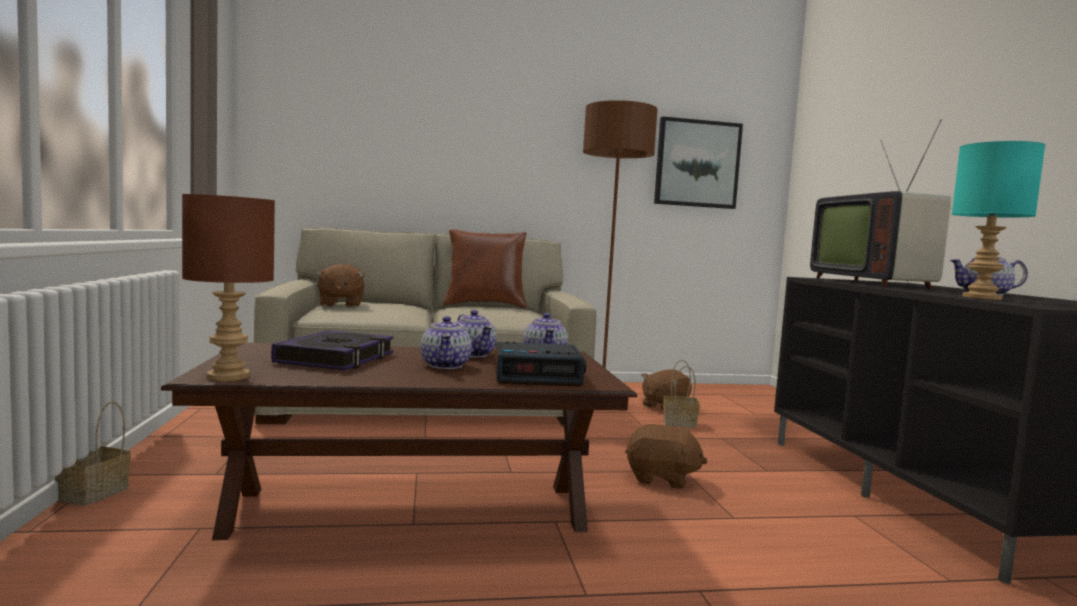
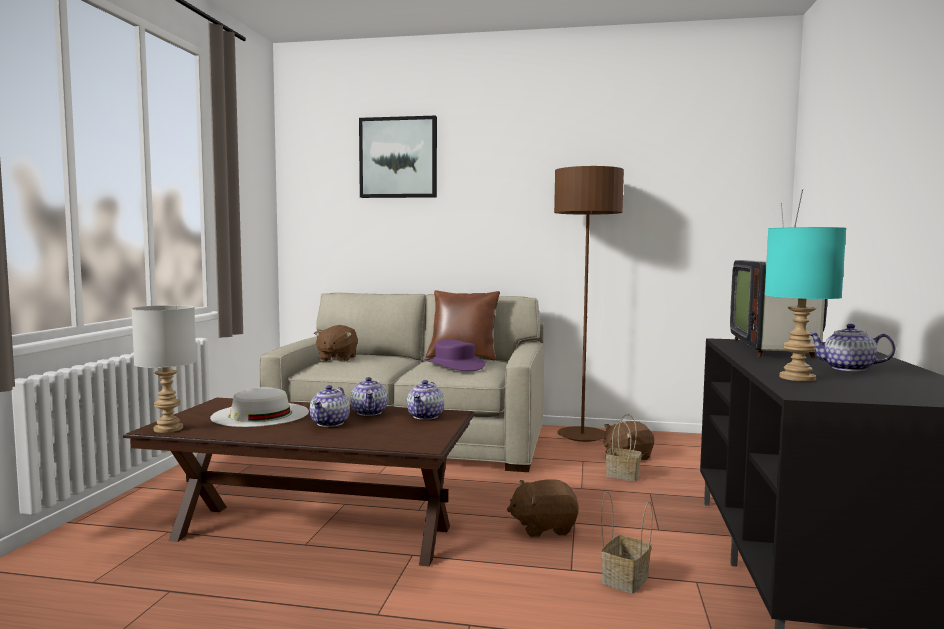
camera: 20 degrees right, 0 degrees up
basket [55,401,131,506] -> basket moved to [601,491,653,594]
brown table lamp [182,194,275,381] -> grey table lamp [131,305,196,433]
book [271,330,394,370] -> white hat [210,387,309,427]
alarm clock [495,342,586,386] -> none
brown plush toy [625,424,708,489] -> brown plush toy turned 135 degrees clockwise [507,479,579,537]
picture [654,117,743,209] -> picture moved to [359,116,437,198]
none -> purple hat [427,339,485,371]

